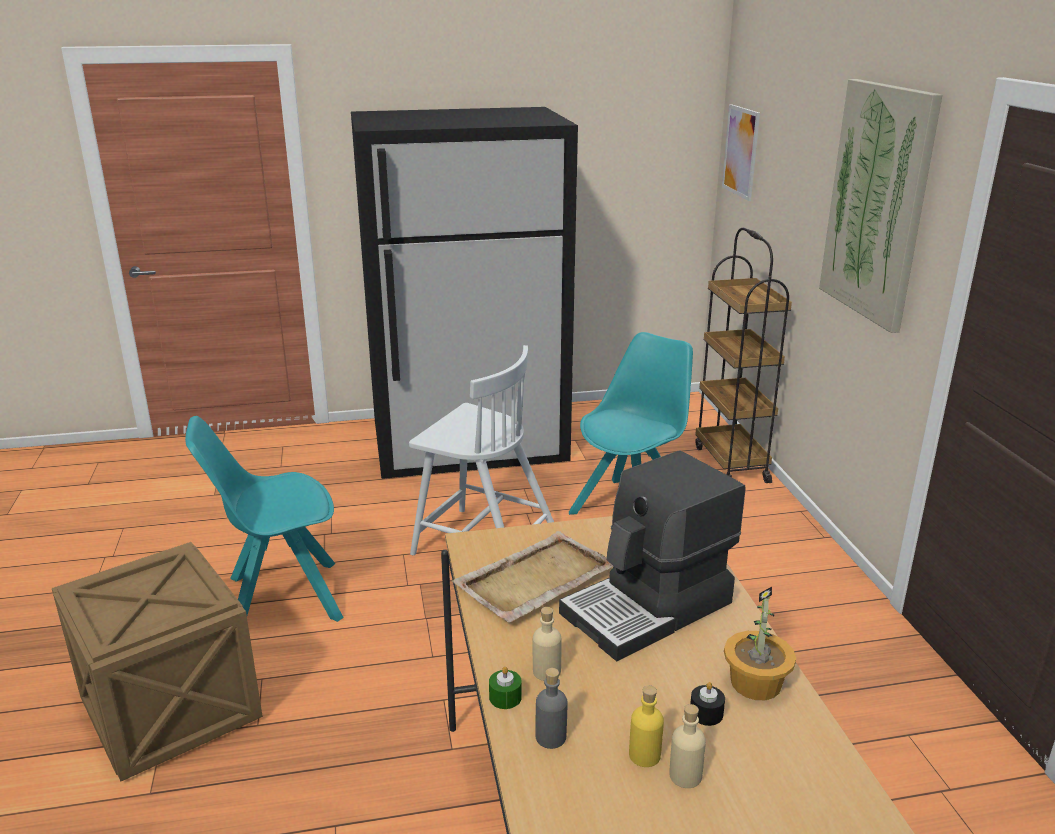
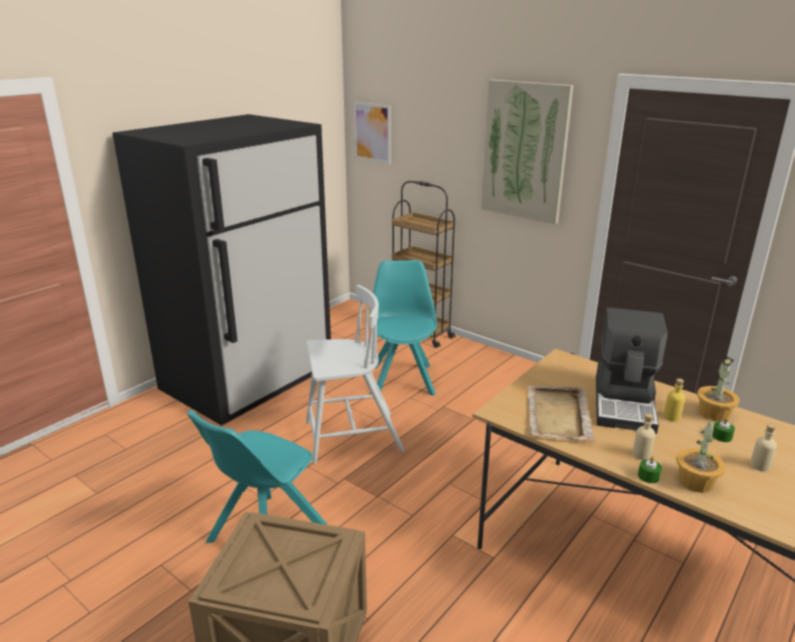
camera: 40 degrees left, 0 degrees up
grey bottle [535,668,567,749] -> potted plant [676,416,726,493]
yellow bottle [629,685,664,767] -> yellow bottle moved to [663,378,685,422]
black candle [690,682,725,726] -> green candle [712,418,735,442]

